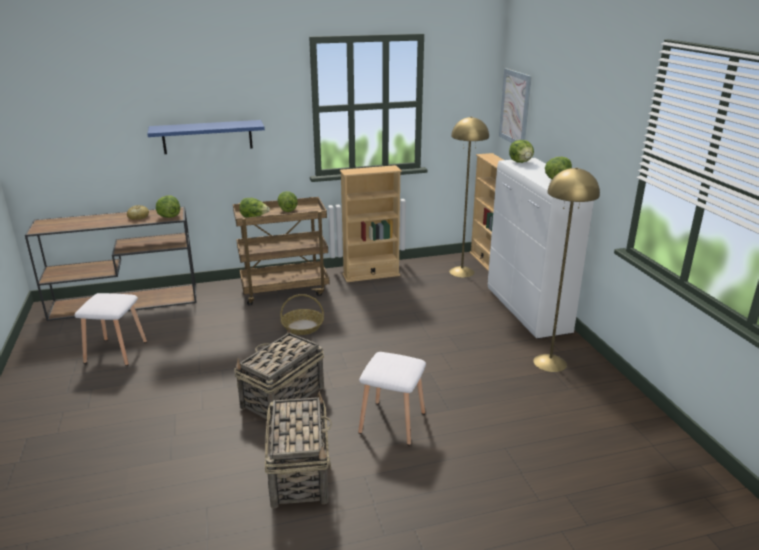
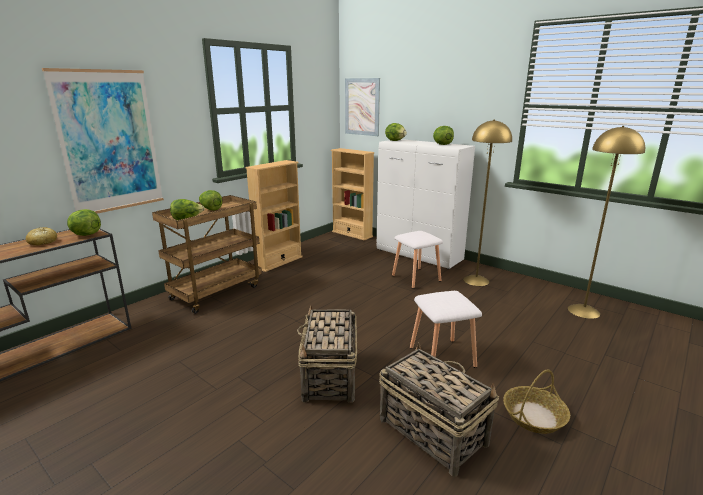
camera: 35 degrees left, 5 degrees down
white stool [74,293,147,366] -> white stool moved to [392,231,443,289]
blue shelf [147,120,265,154] -> picture [42,68,164,214]
basket [280,294,324,335] -> basket moved to [503,369,570,434]
yellow floor lamp [449,116,489,278] -> yellow floor lamp moved to [568,126,645,319]

